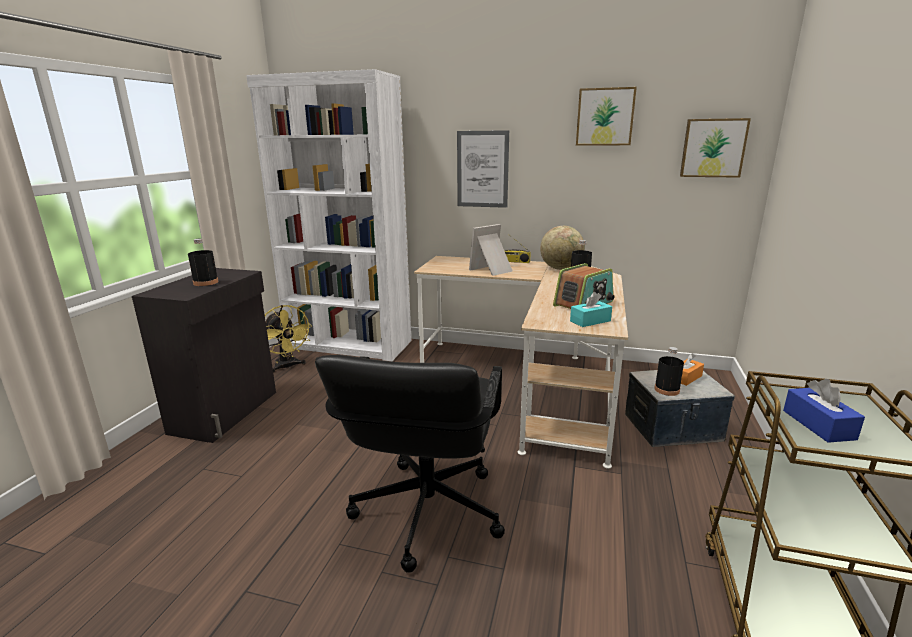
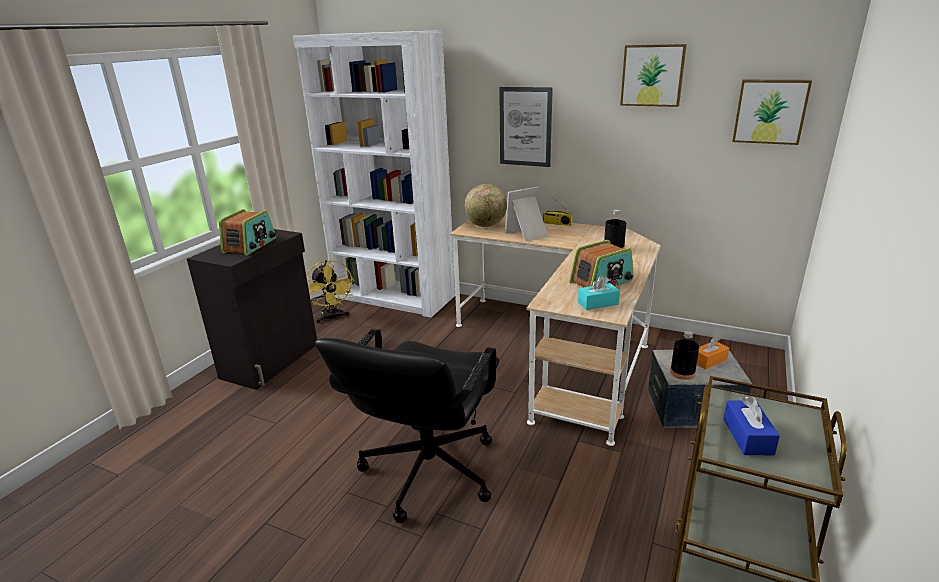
camera: 10 degrees right, 5 degrees up
black bottle [188,239,219,286] -> radio [219,209,276,256]
globe [540,226,585,270] -> globe moved to [464,184,507,227]

